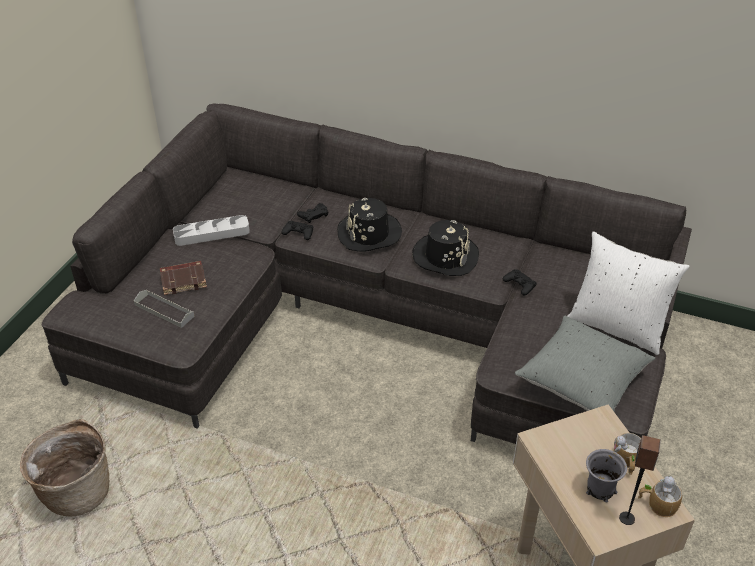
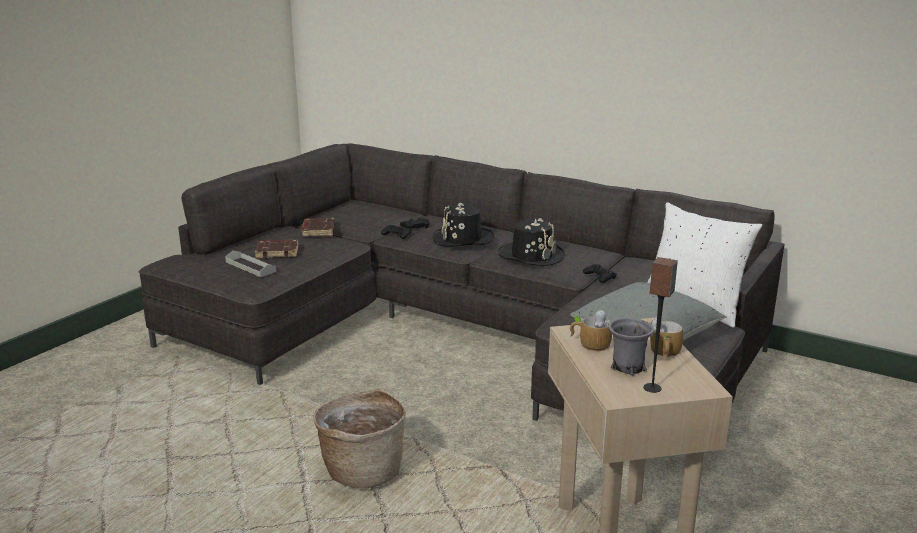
camera: 10 degrees right, 20 degrees down
basket [20,419,109,517] -> basket moved to [313,389,406,488]
grey tray [173,215,250,246] -> brown book [301,218,335,237]
mug [638,476,682,517] -> mug moved to [570,309,612,351]

